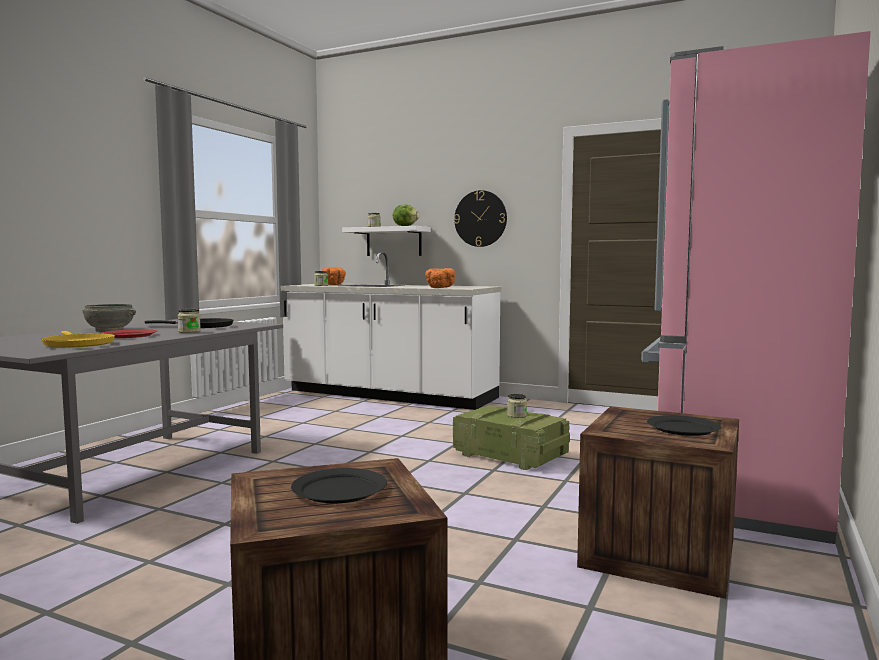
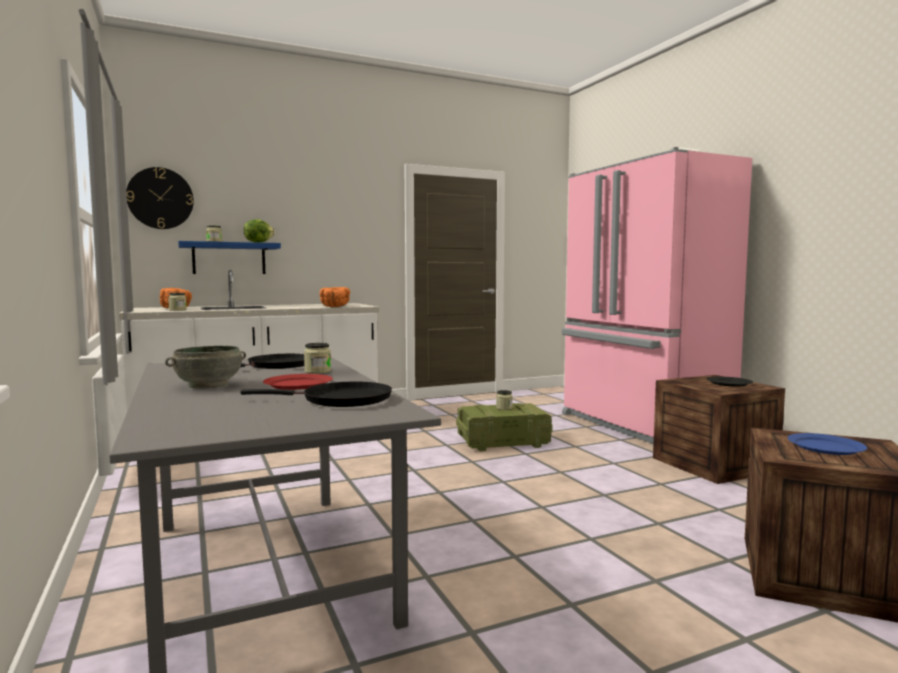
camera: 50 degrees left, 0 degrees up
yellow frying pan [42,331,115,348] -> black frying pan [240,382,392,407]
black plate [291,468,387,503] -> blue plate [787,433,867,455]
white shelf [342,226,431,256] -> blue shelf [178,241,281,274]
wall clock [454,190,507,247] -> wall clock moved to [126,167,194,229]

